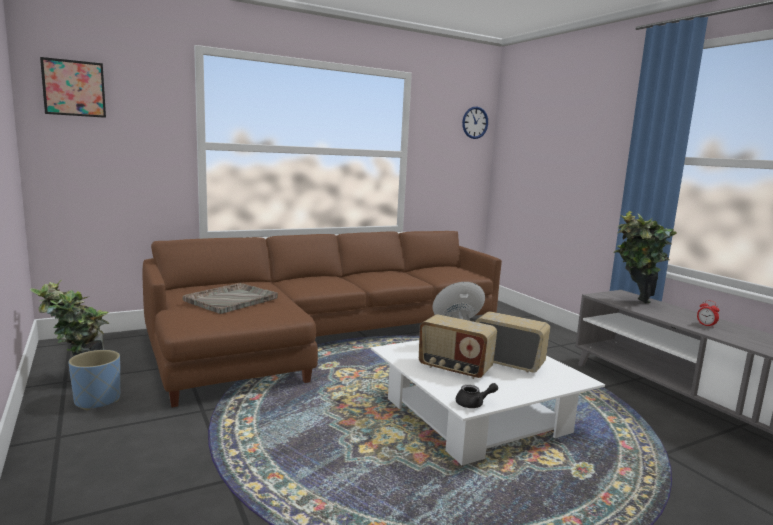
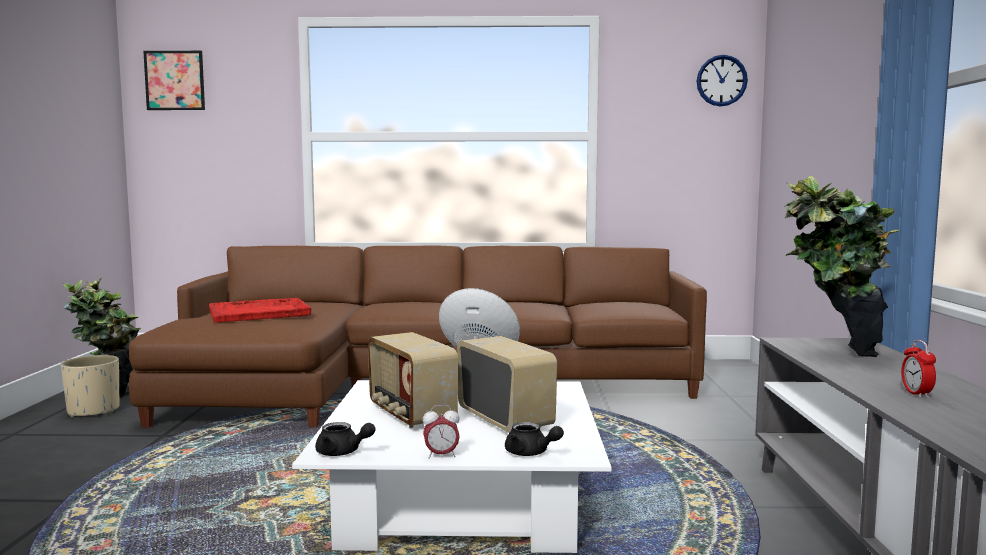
camera: 30 degrees right, 5 degrees down
blue planter [68,350,120,410] -> beige planter [61,355,120,418]
grey tray [183,283,278,314] -> red tray [209,298,311,323]
none -> alarm clock [423,405,460,459]
none -> black teapot [505,422,564,456]

